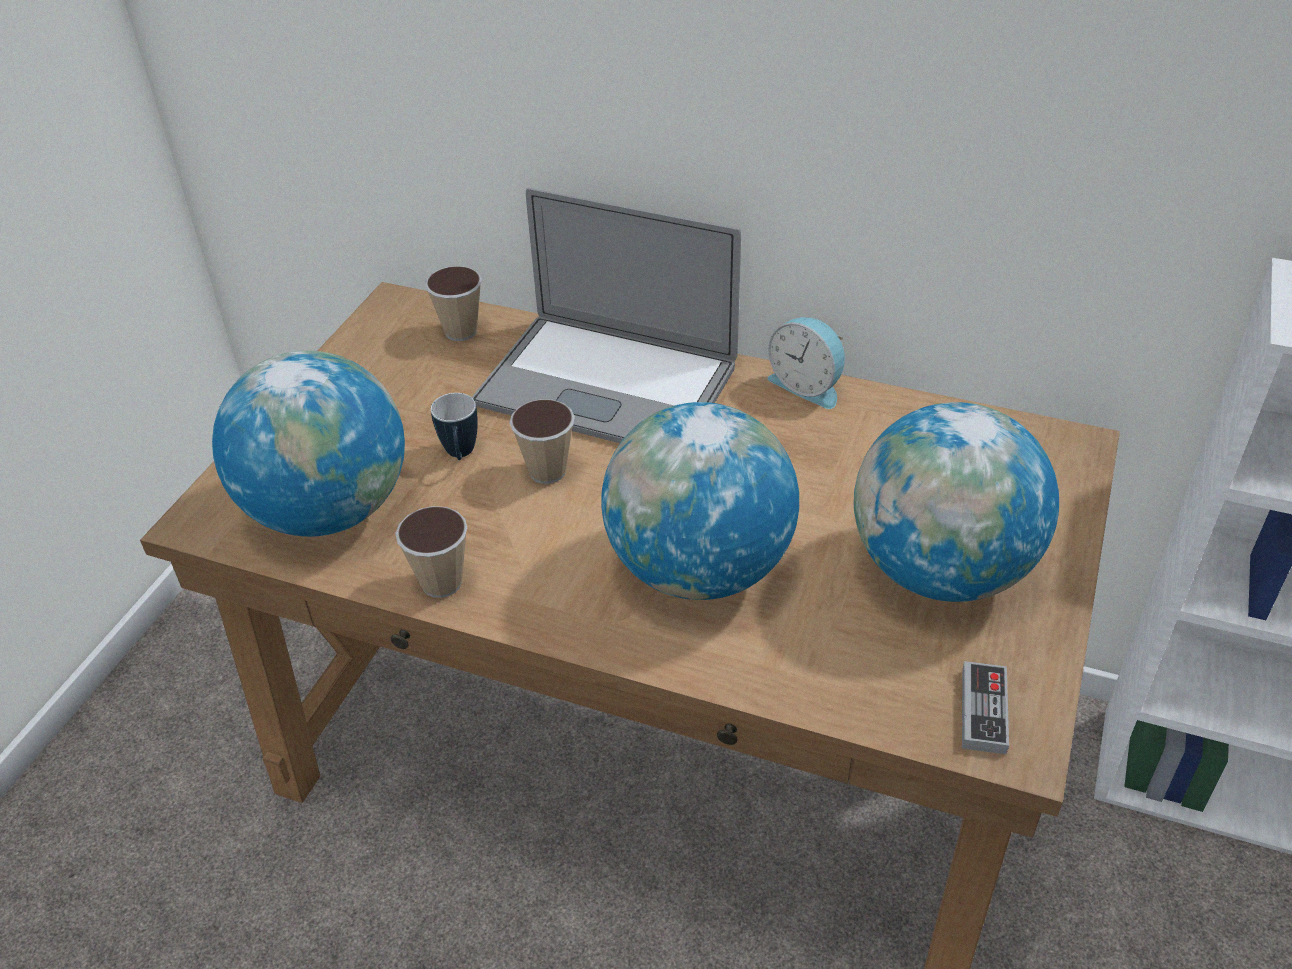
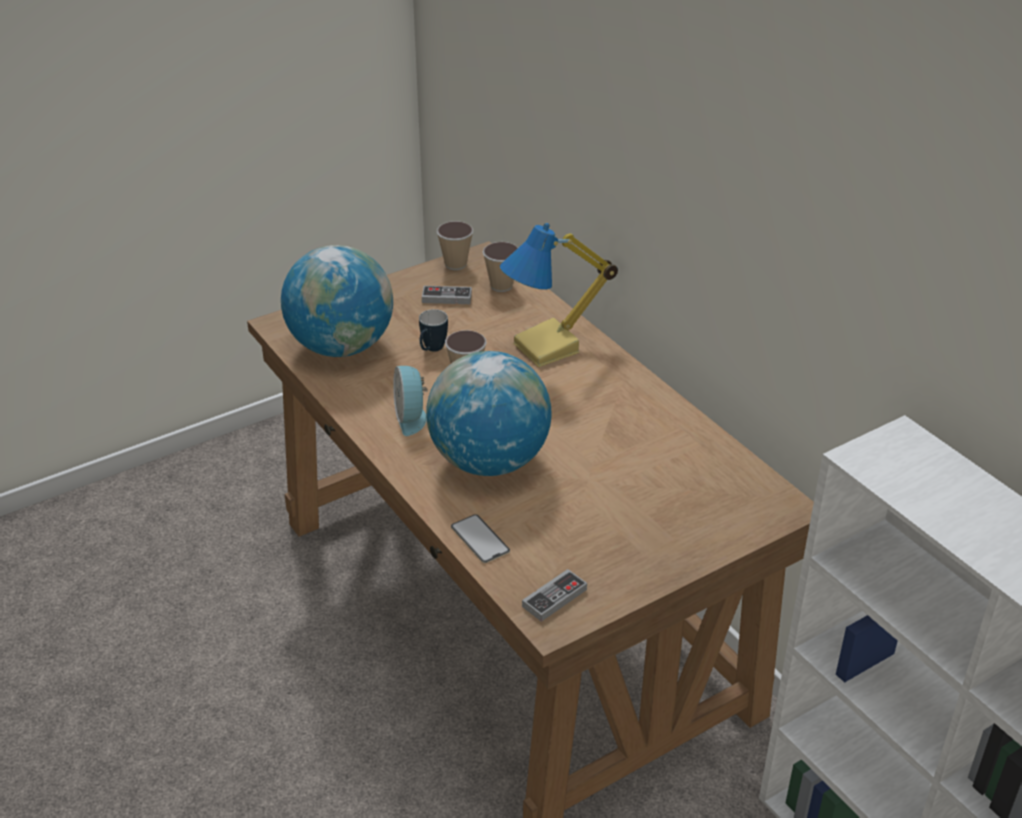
camera: 35 degrees right, 5 degrees down
cup [395,506,467,598] -> cup moved to [437,221,473,270]
laptop [472,188,741,443] -> table lamp [500,223,618,367]
alarm clock [767,317,845,409] -> alarm clock moved to [393,366,428,436]
globe [854,402,1059,602] -> none
none -> game controller [422,286,472,304]
none -> phone [451,514,510,563]

